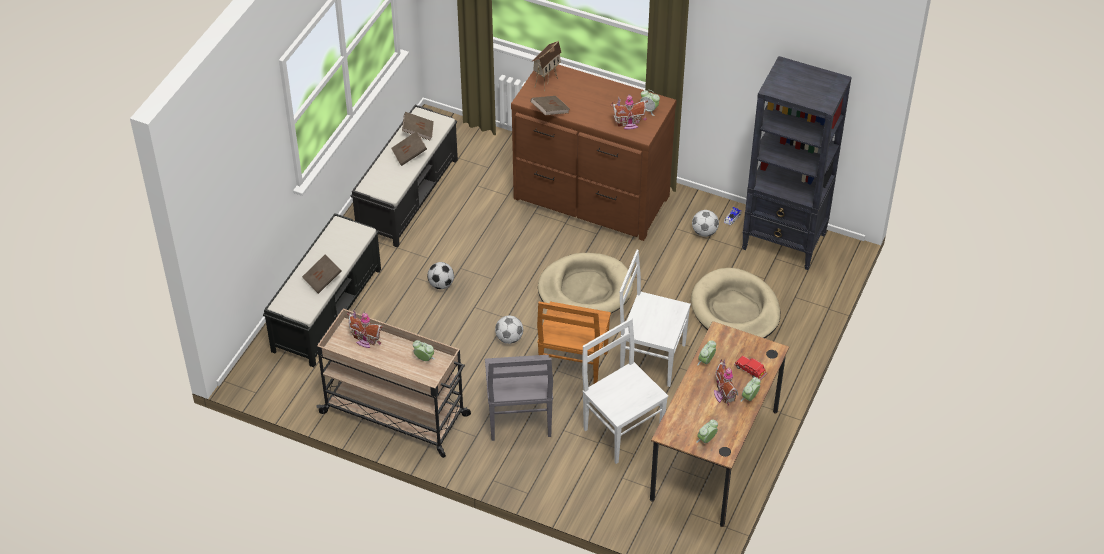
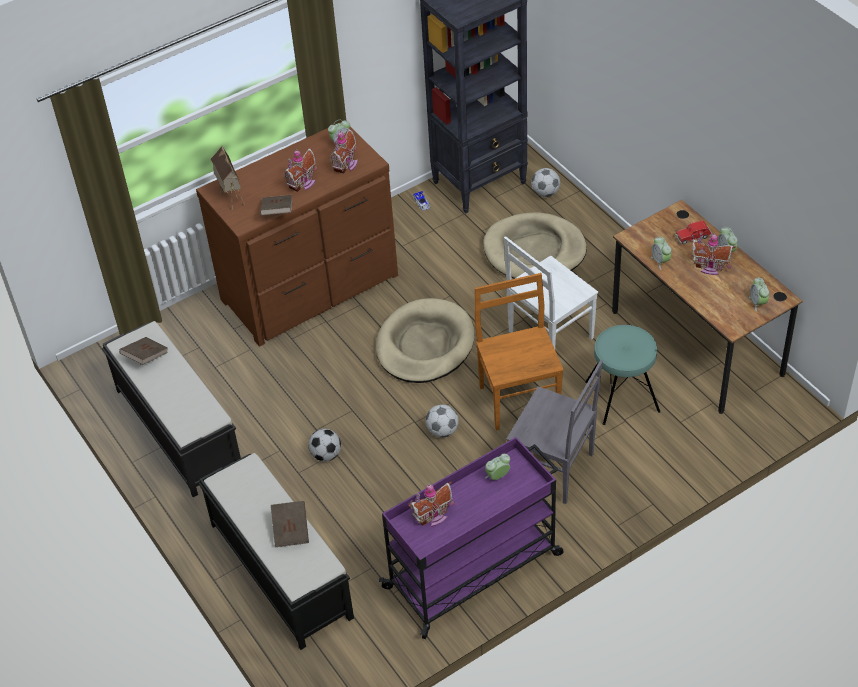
camera: 55 degrees left, 0 degrees up
beige cart [316,308,471,458] -> purple cart [379,437,564,639]
brown book [391,131,427,166] -> none
brown chair [537,302,611,384] -> brown chair turned 150 degrees counterclockwise [475,273,564,431]
white chair [582,318,668,464] -> turquoise stool [585,325,661,425]
football [692,210,719,237] -> football moved to [531,168,560,197]
none -> toy house [284,147,317,192]

